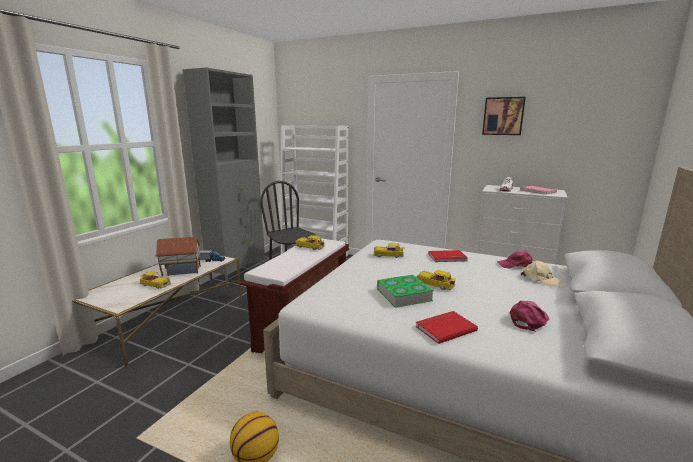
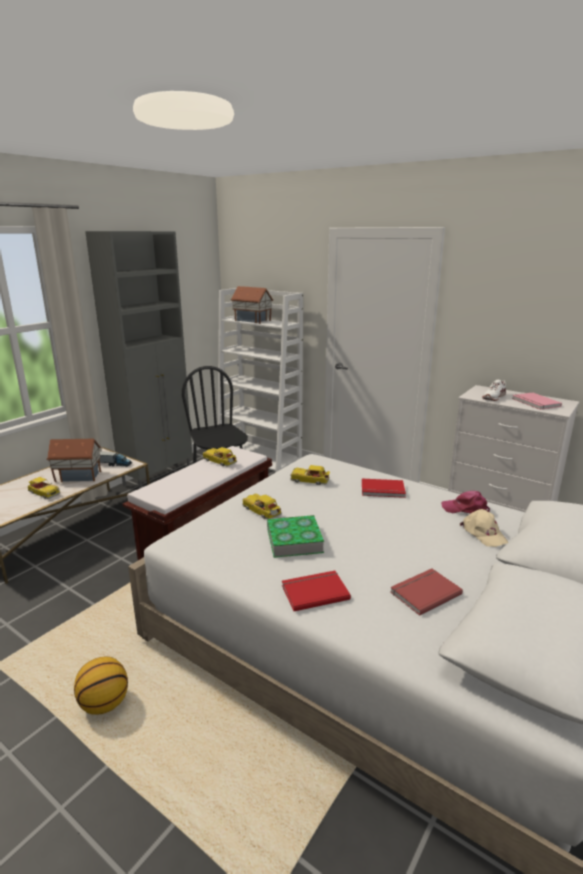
camera: 10 degrees right, 5 degrees up
toy car [417,270,456,290] -> toy car moved to [242,494,282,519]
picture [482,97,526,135] -> none
pink cap [510,301,549,331] -> red book [390,569,463,616]
none -> toy house [231,286,274,324]

